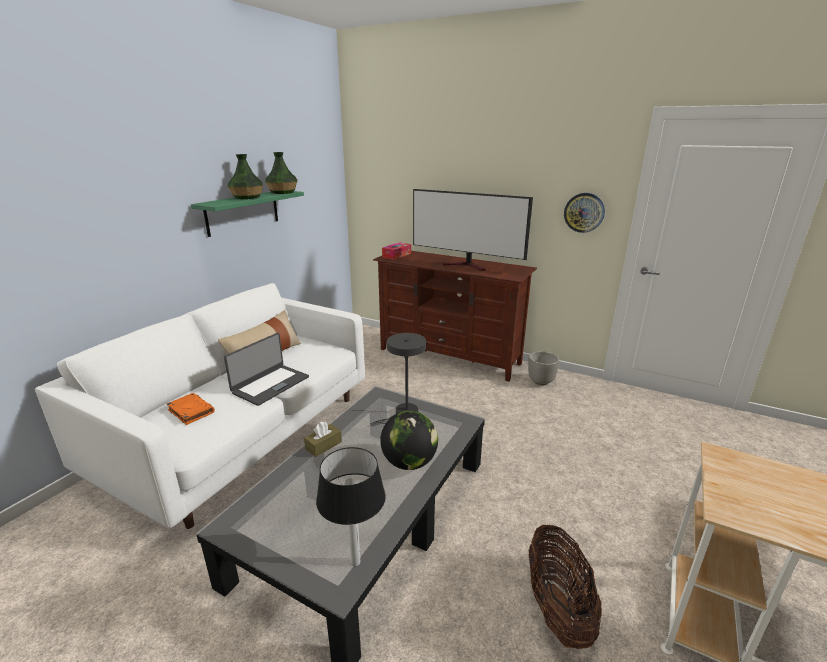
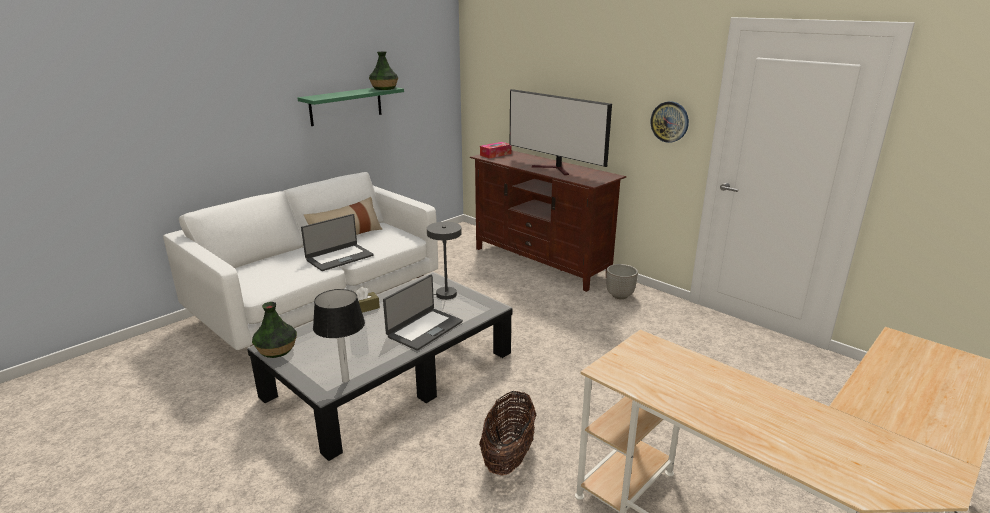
camera: 15 degrees right, 0 degrees up
orange book [167,393,215,425] -> none
vase [228,154,263,199] -> vase moved to [252,302,297,358]
globe [380,411,438,470] -> laptop [383,275,463,351]

